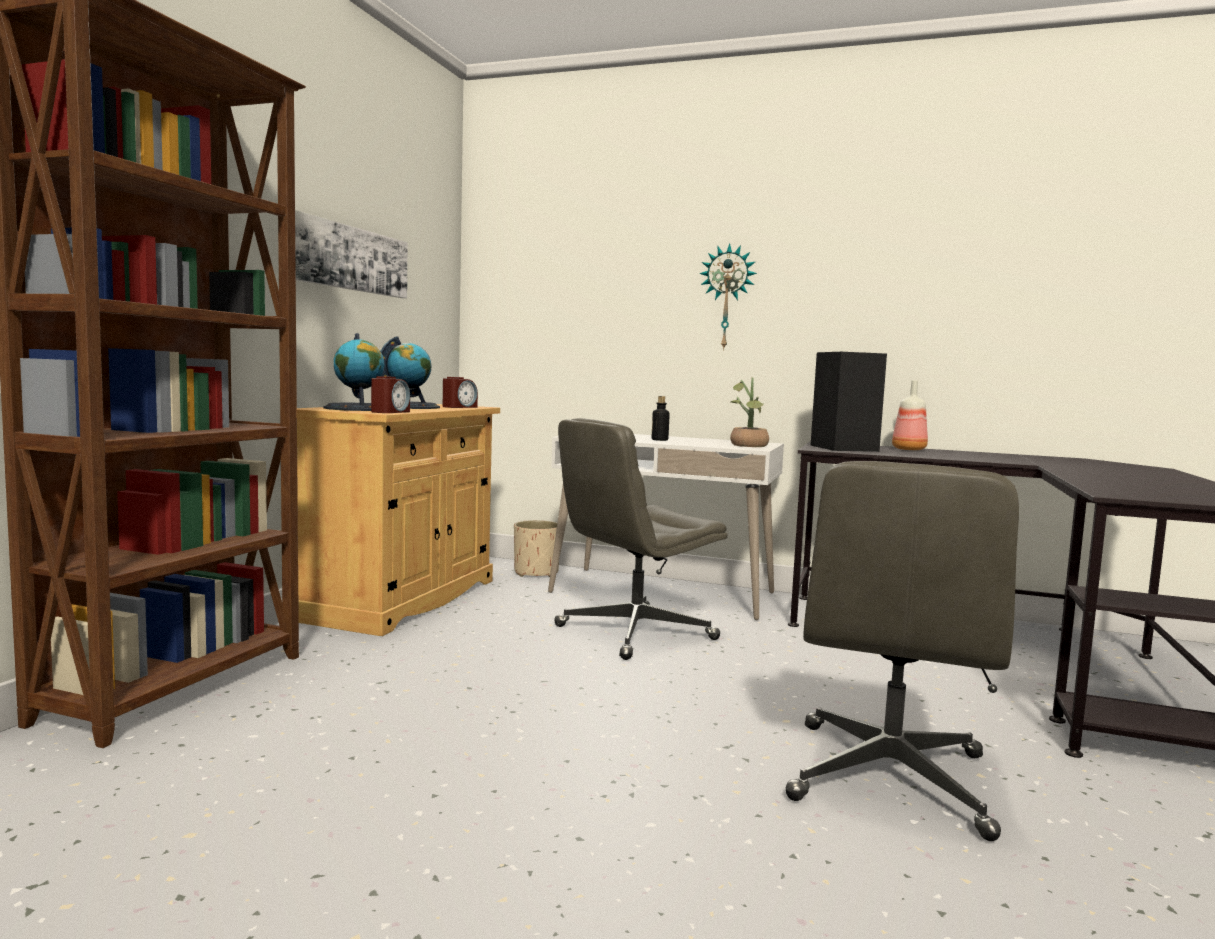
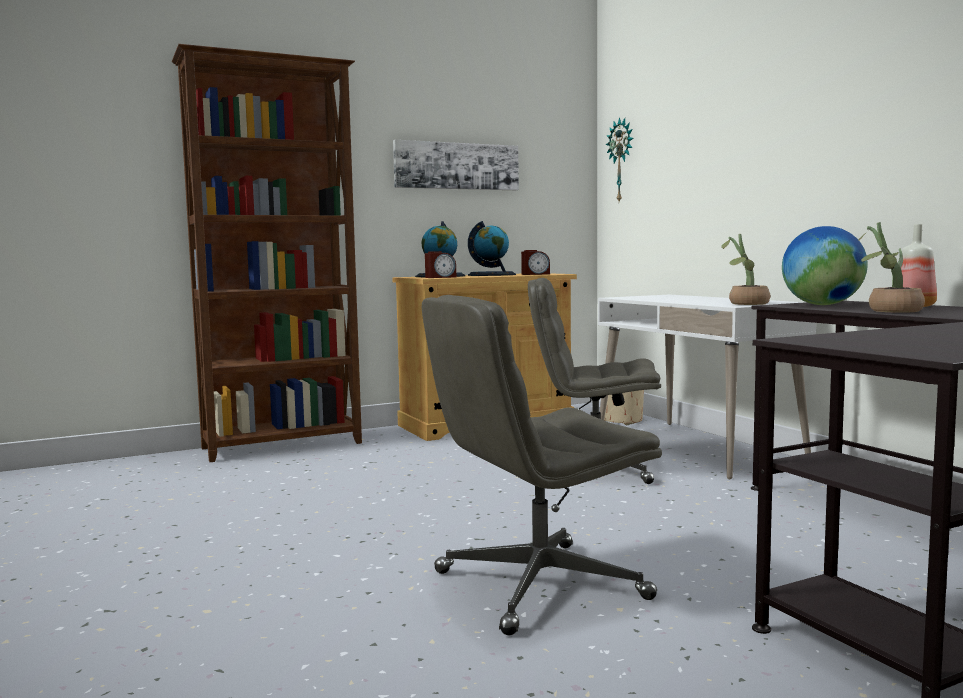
camera: 45 degrees right, 0 degrees up
bottle [652,396,670,441] -> none
wall clock [699,243,757,350] -> wall clock moved to [606,117,634,202]
black speaker [811,352,887,452] -> globe [782,226,868,305]
none -> potted plant [858,222,925,313]

